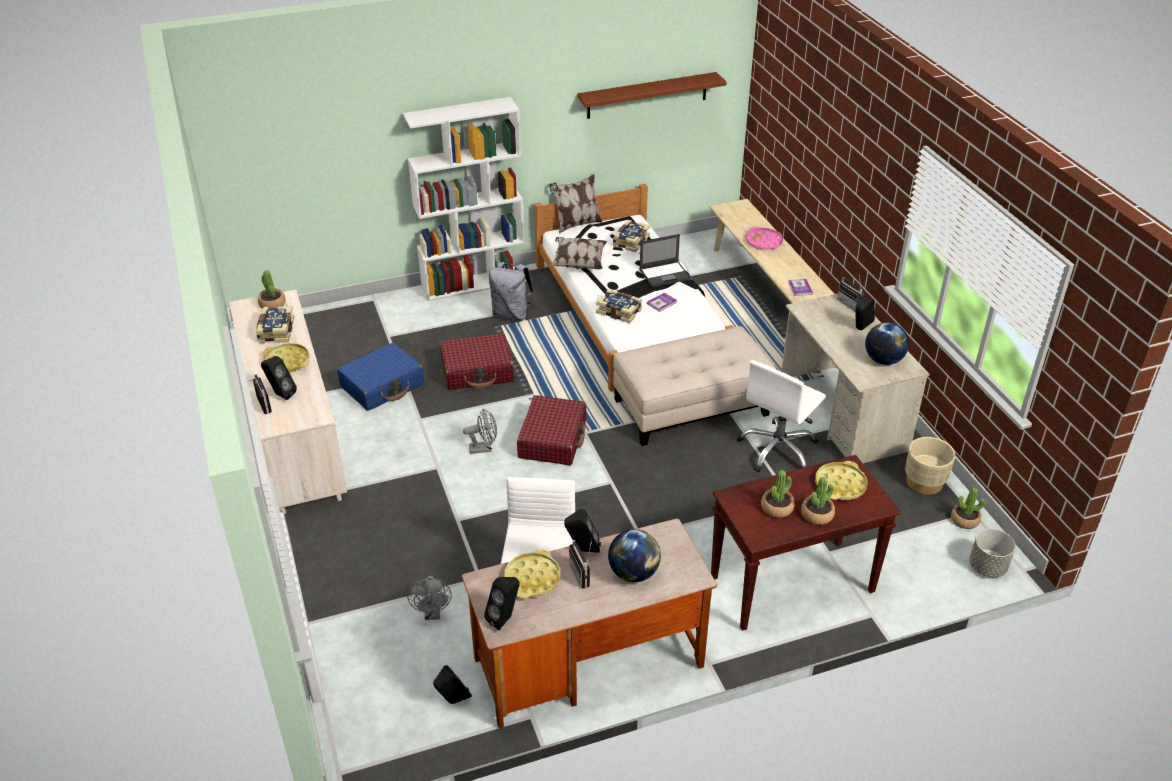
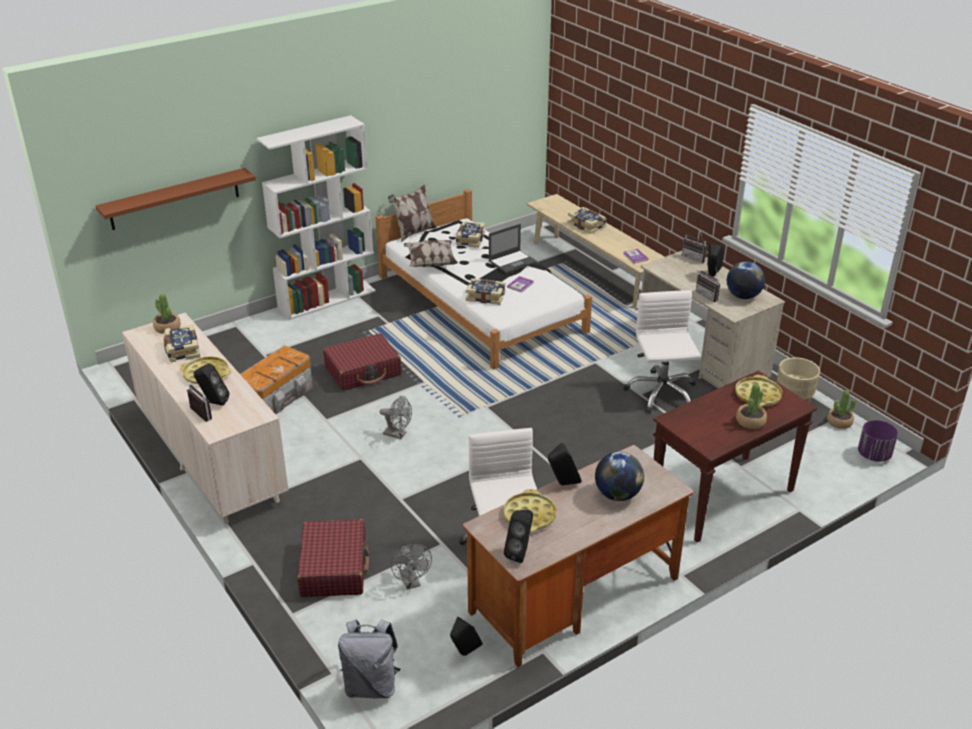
camera: 15 degrees left, 5 degrees down
blue suitcase [337,343,424,411] -> storage box [240,345,313,414]
grey fan [463,408,497,454] -> grey fan turned 45 degrees clockwise [380,396,412,439]
grey backpack [489,262,534,320] -> grey backpack moved to [338,619,400,698]
red suitcase [517,395,586,465] -> red suitcase moved to [298,519,369,597]
radio [569,539,592,589] -> radio moved to [696,265,720,302]
brown shelf [577,72,727,119] -> brown shelf moved to [95,168,256,230]
beige ottoman [613,326,777,446] -> none
white office chair [737,360,826,472] -> white office chair turned 150 degrees clockwise [624,290,701,413]
pink tray [745,227,783,250] -> book [568,207,607,234]
potted plant [761,470,794,518] -> none
grey planter [969,529,1015,578] -> purple planter [858,420,898,462]

